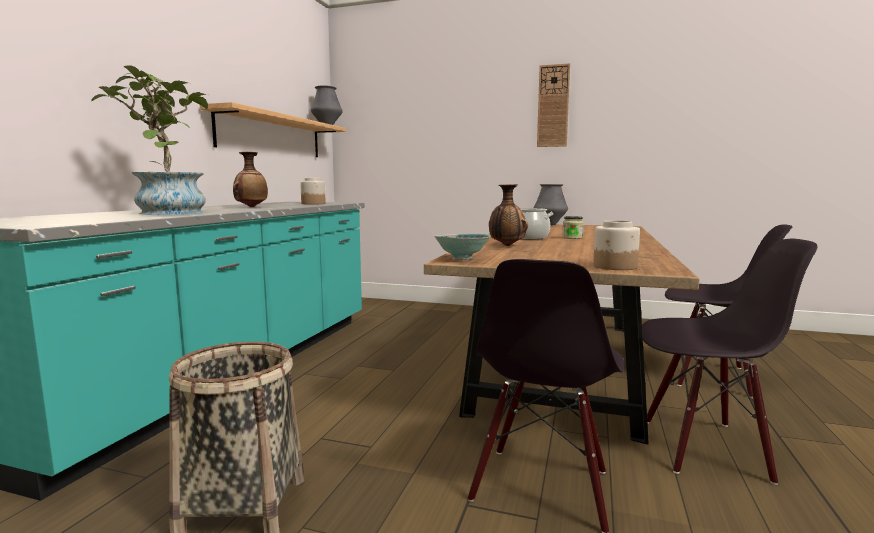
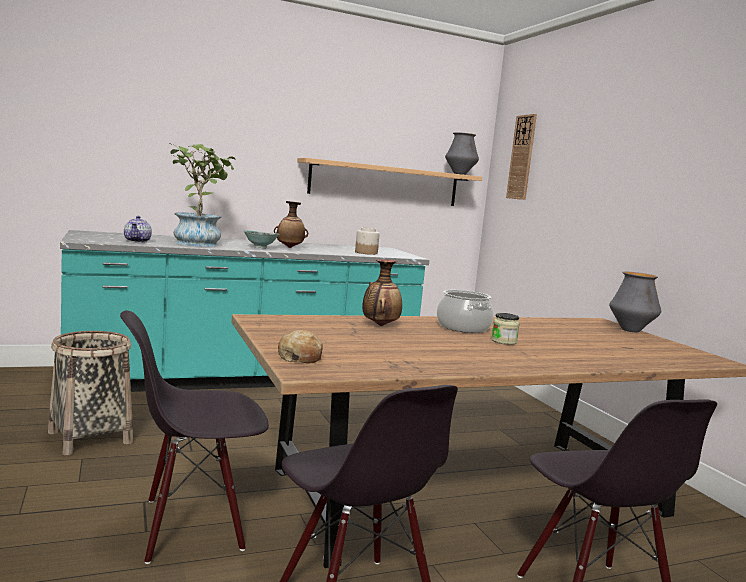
camera: 50 degrees right, 0 degrees up
bowl [435,233,491,260] -> bowl moved to [244,230,279,248]
wall clock [537,63,570,147] -> wall clock moved to [506,114,537,200]
jar [593,220,640,270] -> bread [278,330,323,364]
none -> teapot [124,216,152,243]

